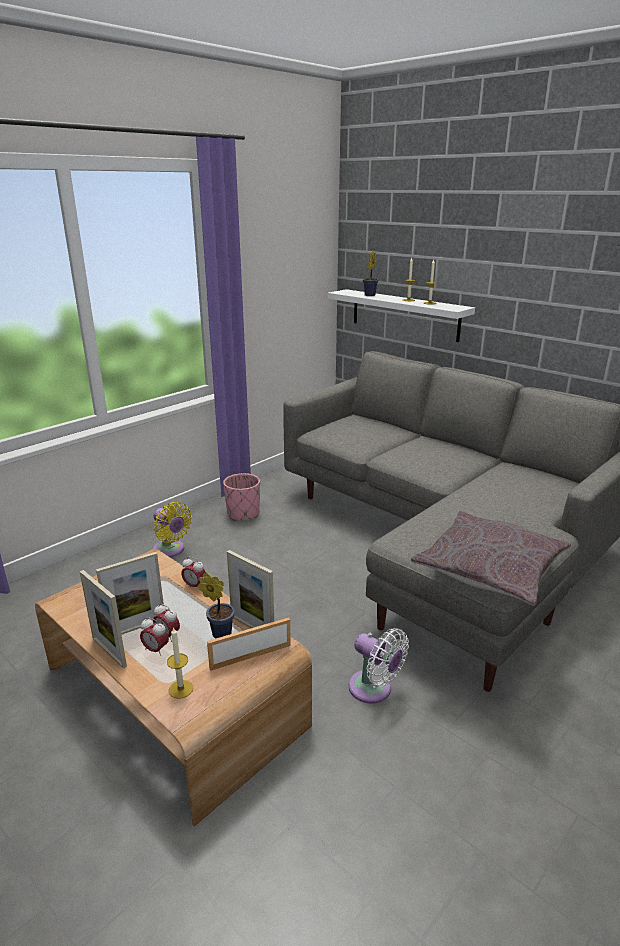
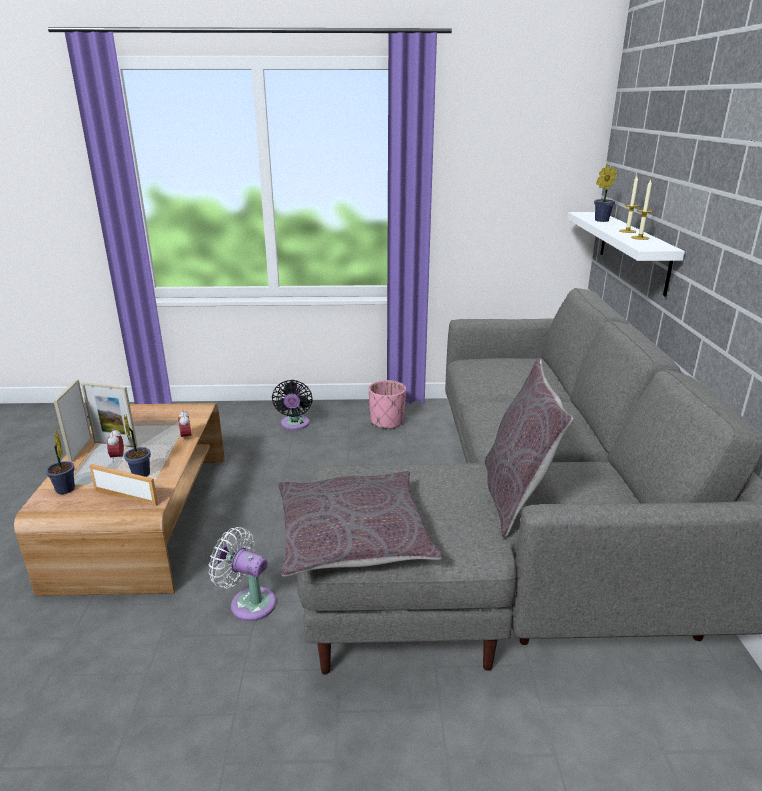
camera: 45 degrees right, 0 degrees up
alarm clock [140,617,169,656] -> none
yellow fan [153,502,192,557] -> black fan [272,380,313,430]
candle [167,627,193,699] -> potted plant [46,429,75,494]
picture frame [227,550,274,628] -> none
white fan [349,628,409,704] -> white fan turned 120 degrees clockwise [209,527,276,621]
none -> grey pillow [485,358,574,537]

